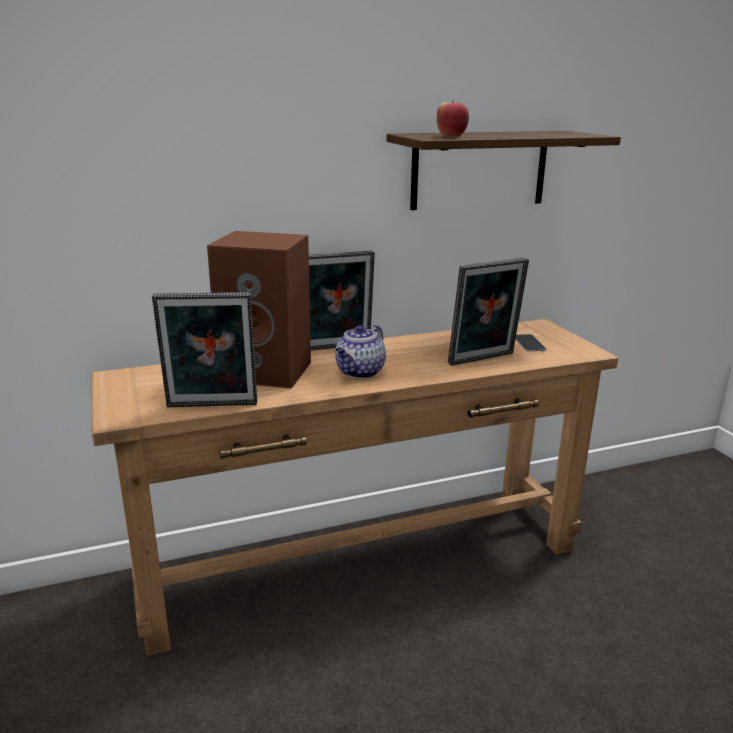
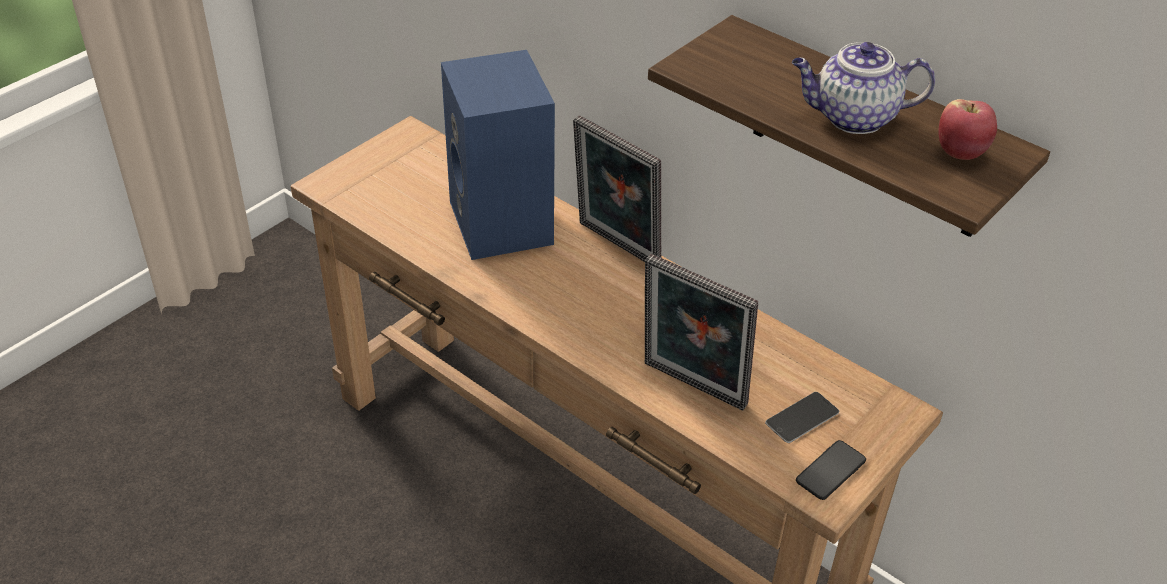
camera: 60 degrees right, 20 degrees up
picture frame [152,292,257,407] -> none
brown speaker [207,231,311,389] -> blue speaker [441,50,555,260]
teapot [335,325,386,378] -> teapot moved to [792,42,935,134]
apple [437,101,469,137] -> apple moved to [938,99,997,160]
none -> phone [796,440,866,500]

